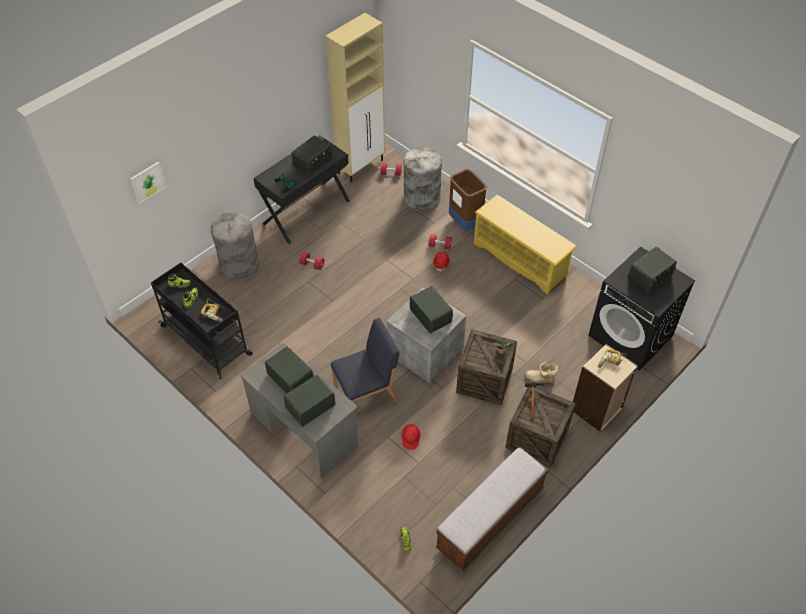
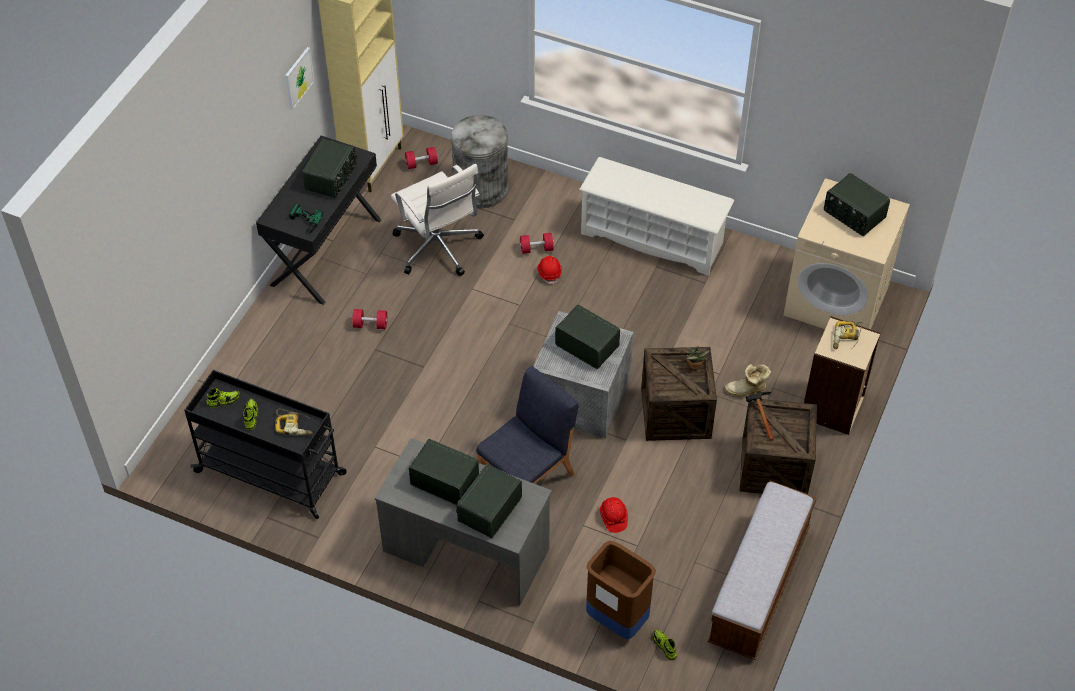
camera: 20 degrees left, 0 degrees up
picture [130,162,166,204] -> picture moved to [285,47,315,109]
grey trash can [211,212,259,279] -> none
brown trash can [449,169,487,231] -> brown trash can moved to [586,541,656,639]
yellow shoe rack [474,195,577,295] -> white shoe rack [579,157,734,276]
black washing machine [588,246,695,371] -> beige washing machine [783,178,910,329]
radio [628,246,677,293] -> radio turned 105 degrees clockwise [824,173,890,236]
none -> white office chair [391,164,484,276]

